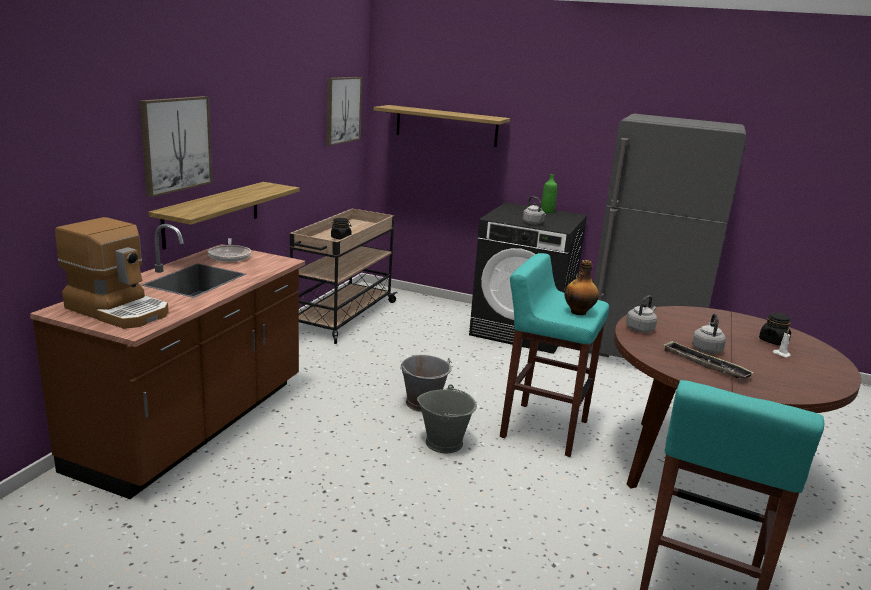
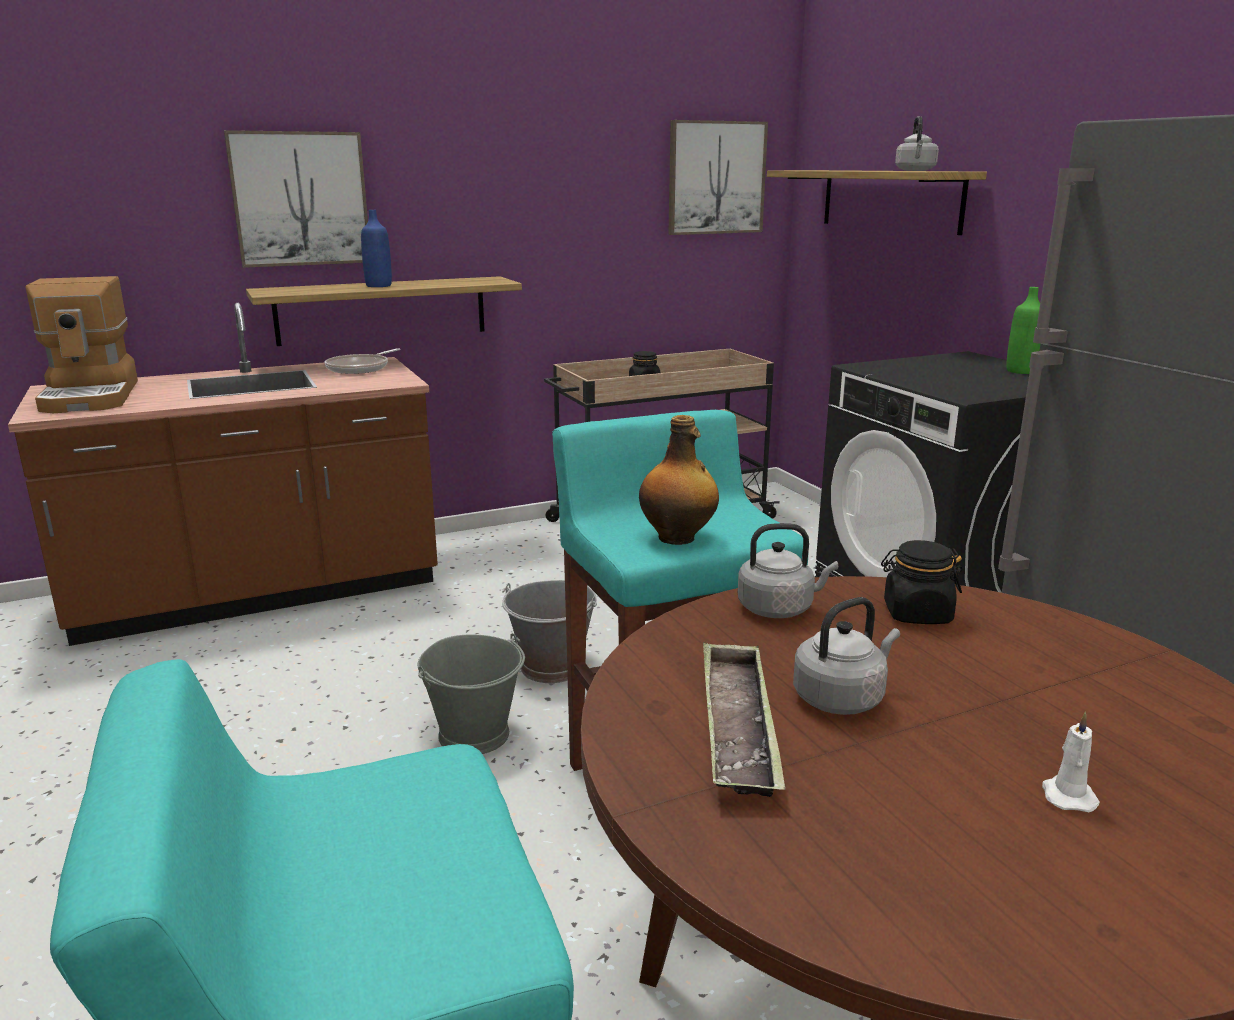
camera: 45 degrees right, 0 degrees up
grey kettle [523,196,546,225] -> grey kettle moved to [895,116,939,171]
black jar [759,313,791,345] -> black jar moved to [881,540,963,624]
none -> blue bottle [361,210,392,287]

